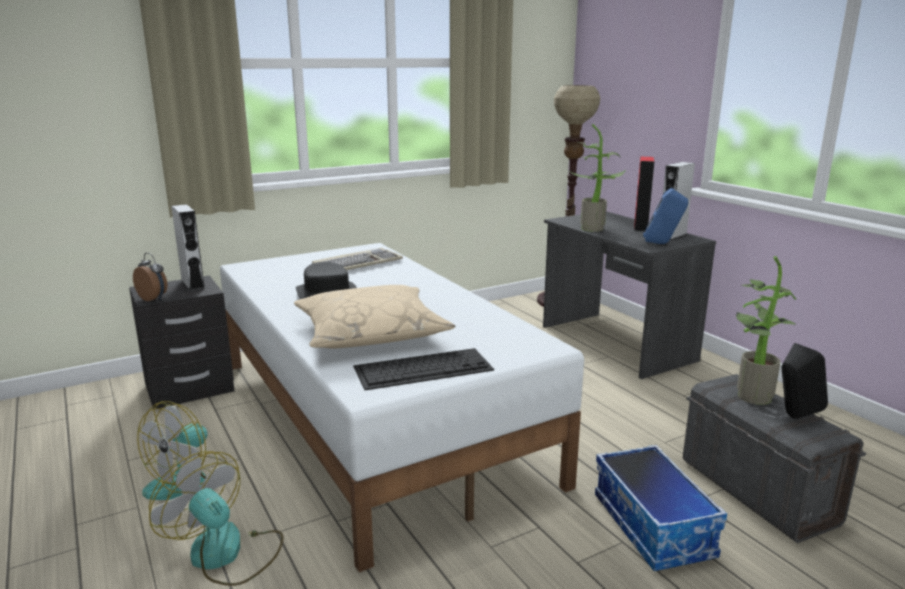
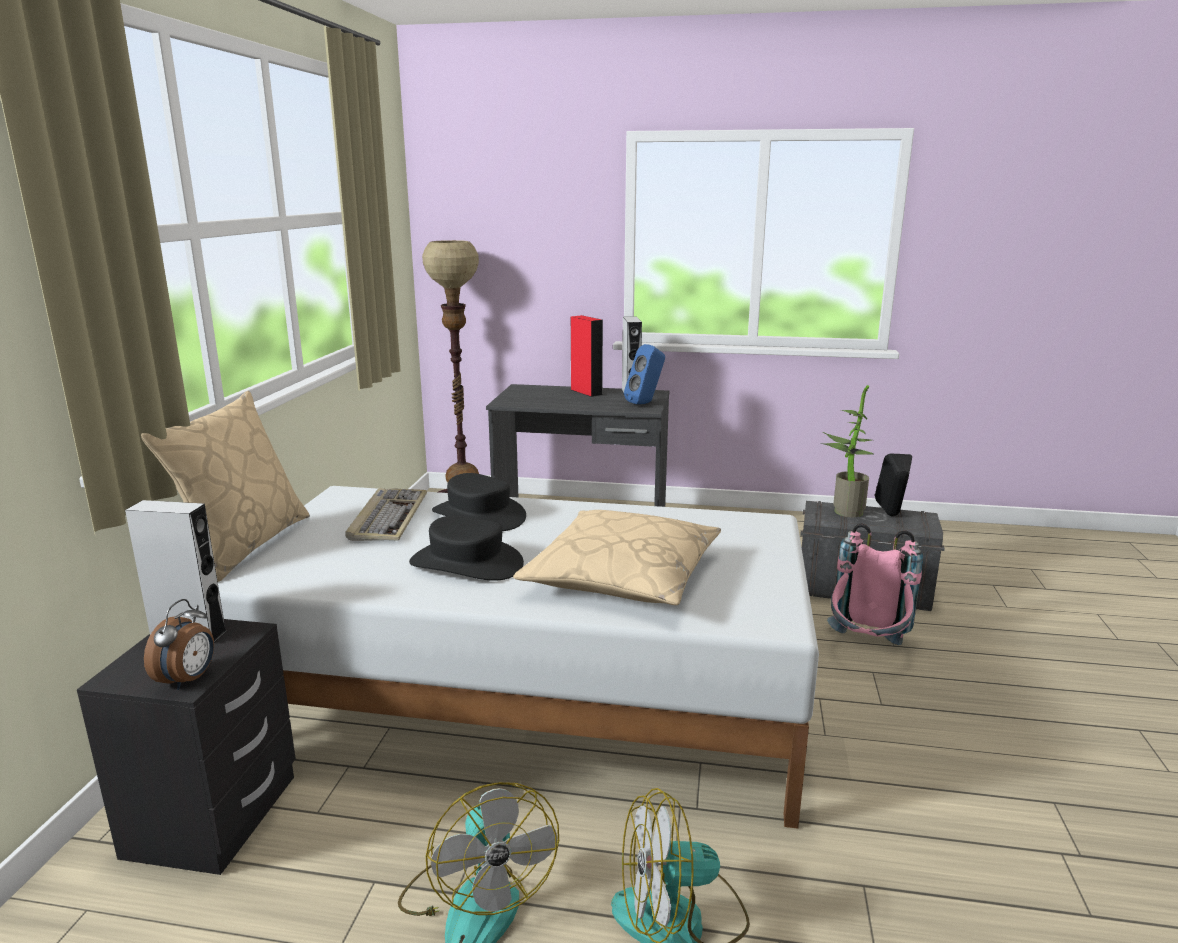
camera: 50 degrees left, 0 degrees up
alarm clock [133,253,167,301] -> alarm clock turned 120 degrees clockwise [144,599,214,690]
keyboard [353,348,494,390] -> none
potted plant [569,124,626,232] -> none
storage box [595,445,727,571] -> pink backpack [827,523,923,645]
none -> beige pillow [141,391,310,582]
none -> black hat [432,473,526,531]

